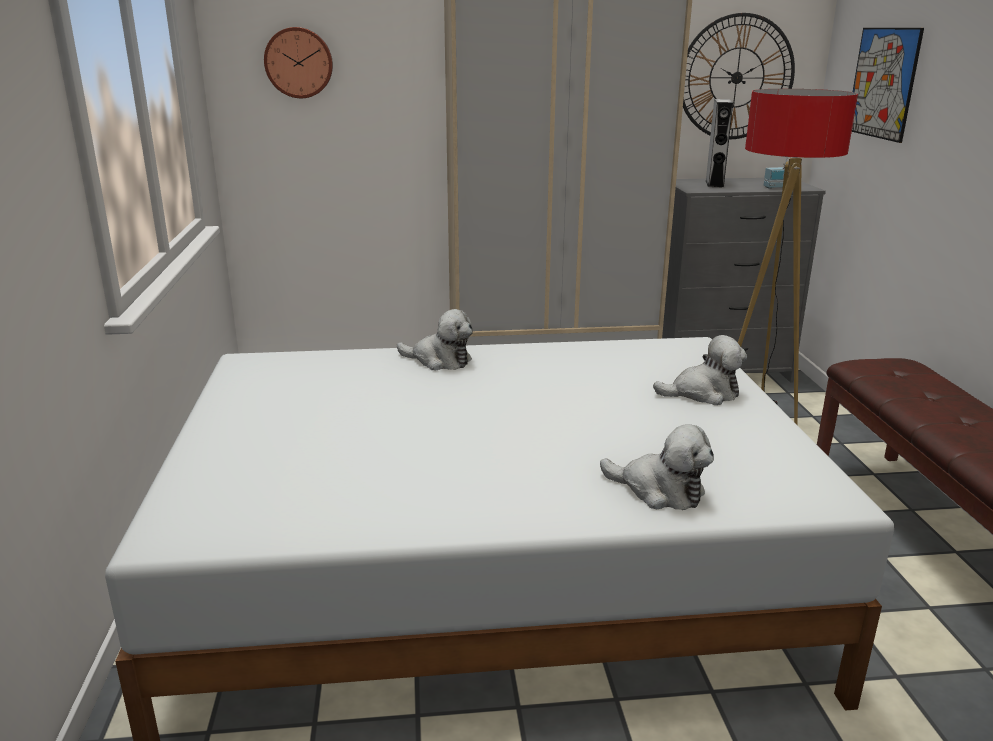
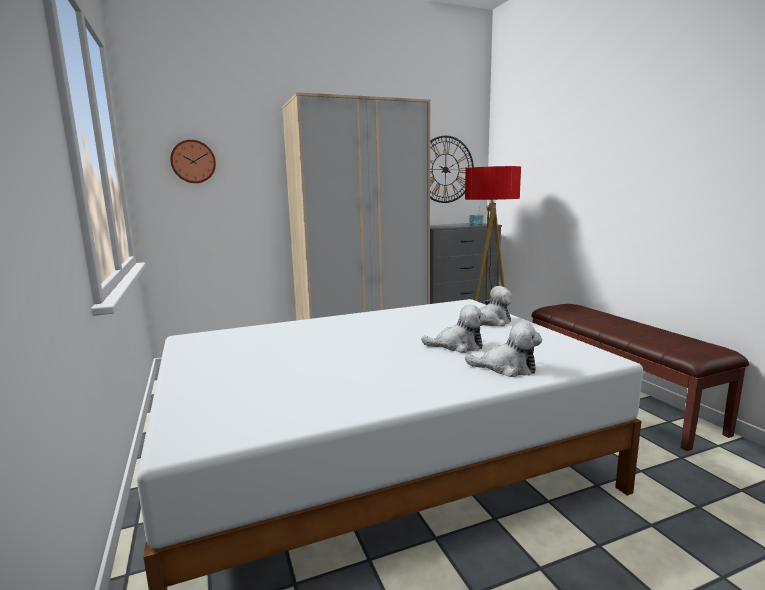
camera: 15 degrees left, 10 degrees down
plush toy [397,309,473,370] -> plush toy moved to [421,305,487,353]
grey speaker [706,99,733,188] -> none
picture [852,28,924,143] -> none

